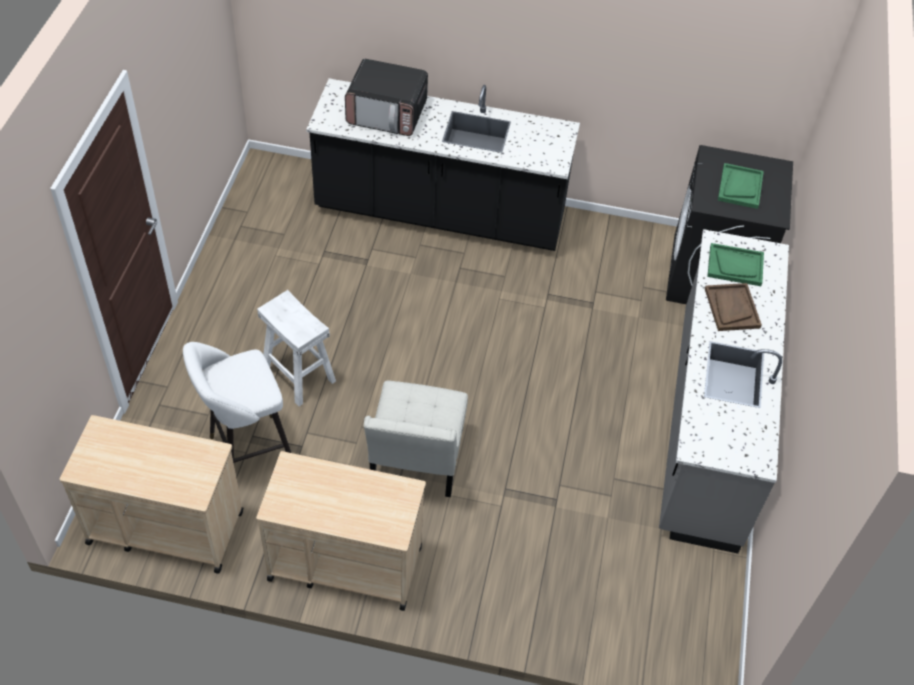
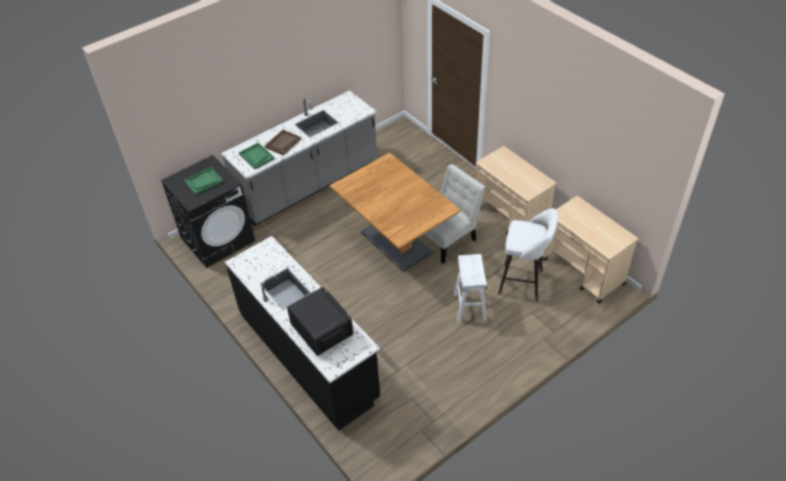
camera: 135 degrees left, 5 degrees down
none -> brown dining table [329,153,461,272]

